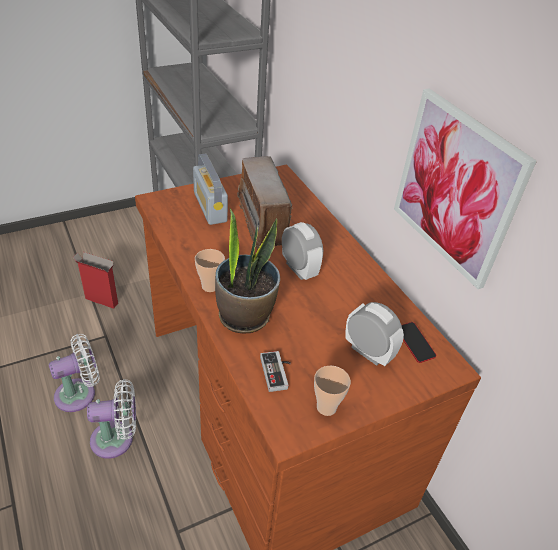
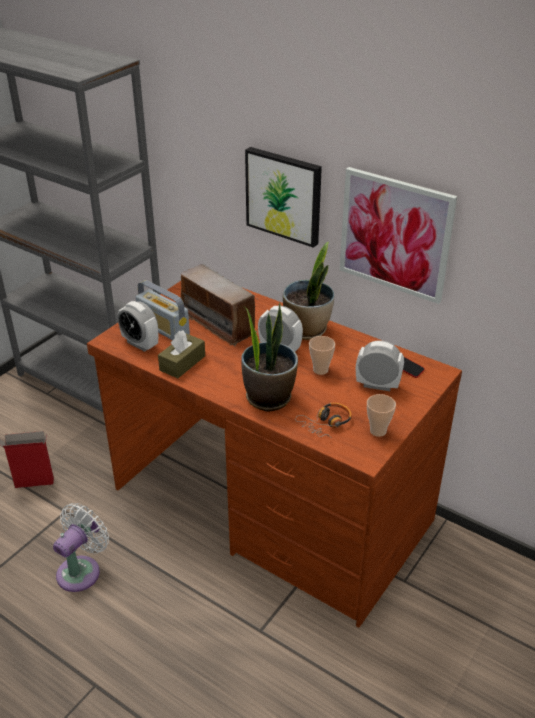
camera: 25 degrees left, 5 degrees down
white fan [87,379,136,459] -> none
cup [195,249,225,292] -> cup moved to [309,336,335,375]
game controller [260,351,291,392] -> headphones [295,402,352,438]
none -> alarm clock [118,301,158,352]
none -> brown tissue box [158,330,205,378]
none -> picture [245,147,322,248]
none -> potted plant [283,241,335,340]

